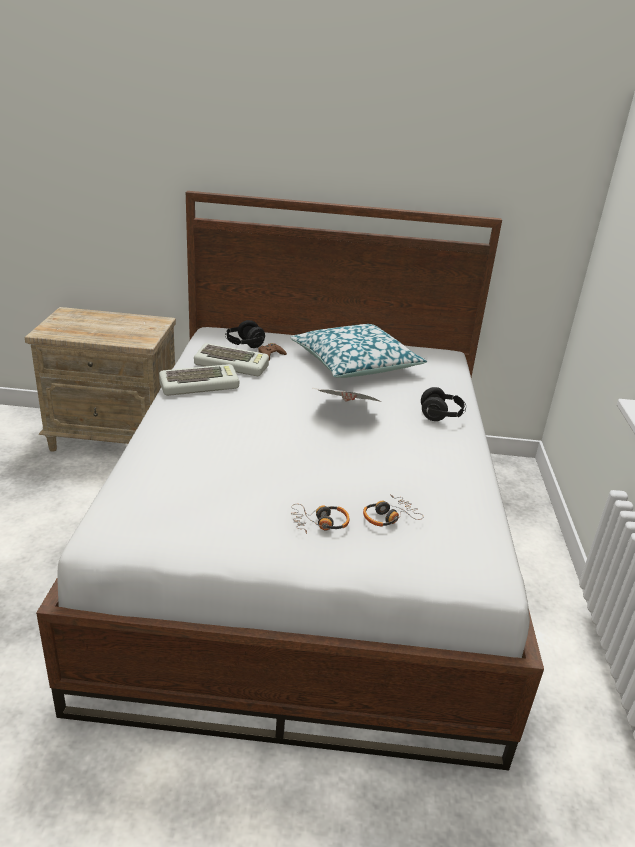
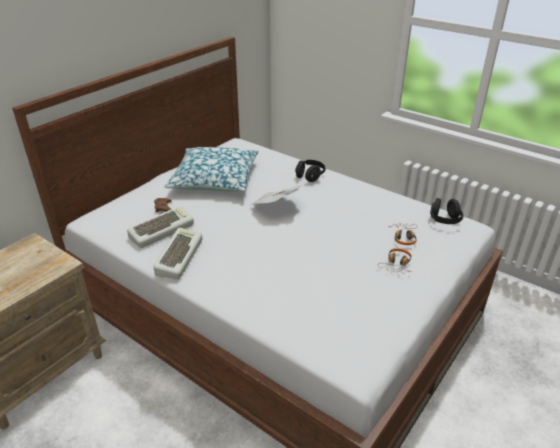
camera: 55 degrees left, 5 degrees up
black headphones [225,320,265,348] -> black headphones moved to [430,198,463,224]

